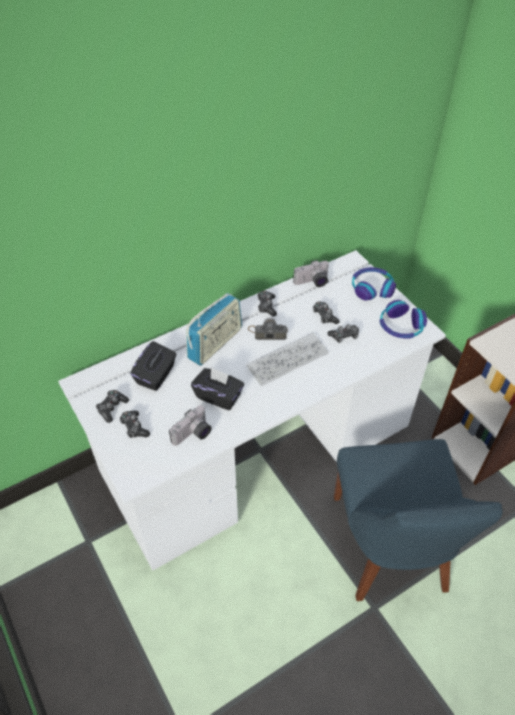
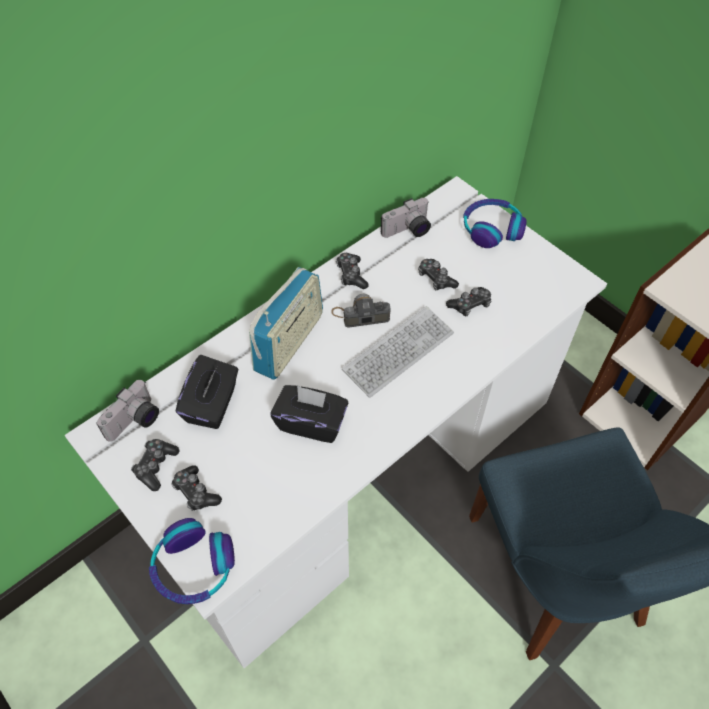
camera: 10 degrees left, 5 degrees up
camera [169,405,212,446] -> camera moved to [96,380,159,442]
headphones [380,300,427,338] -> headphones moved to [149,518,235,604]

